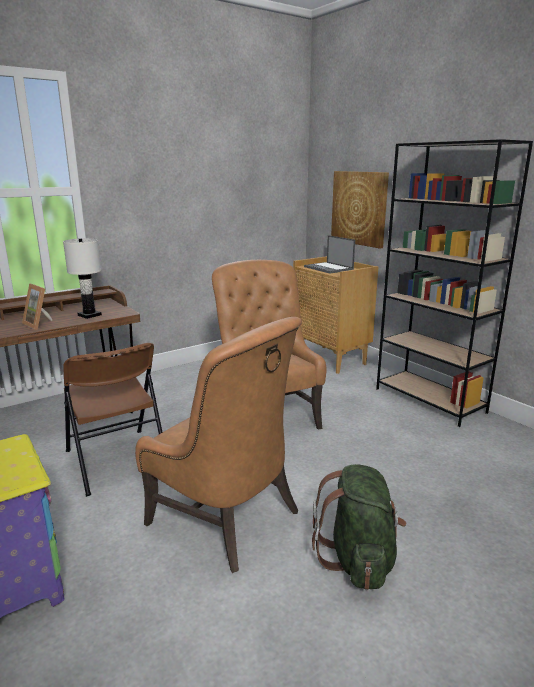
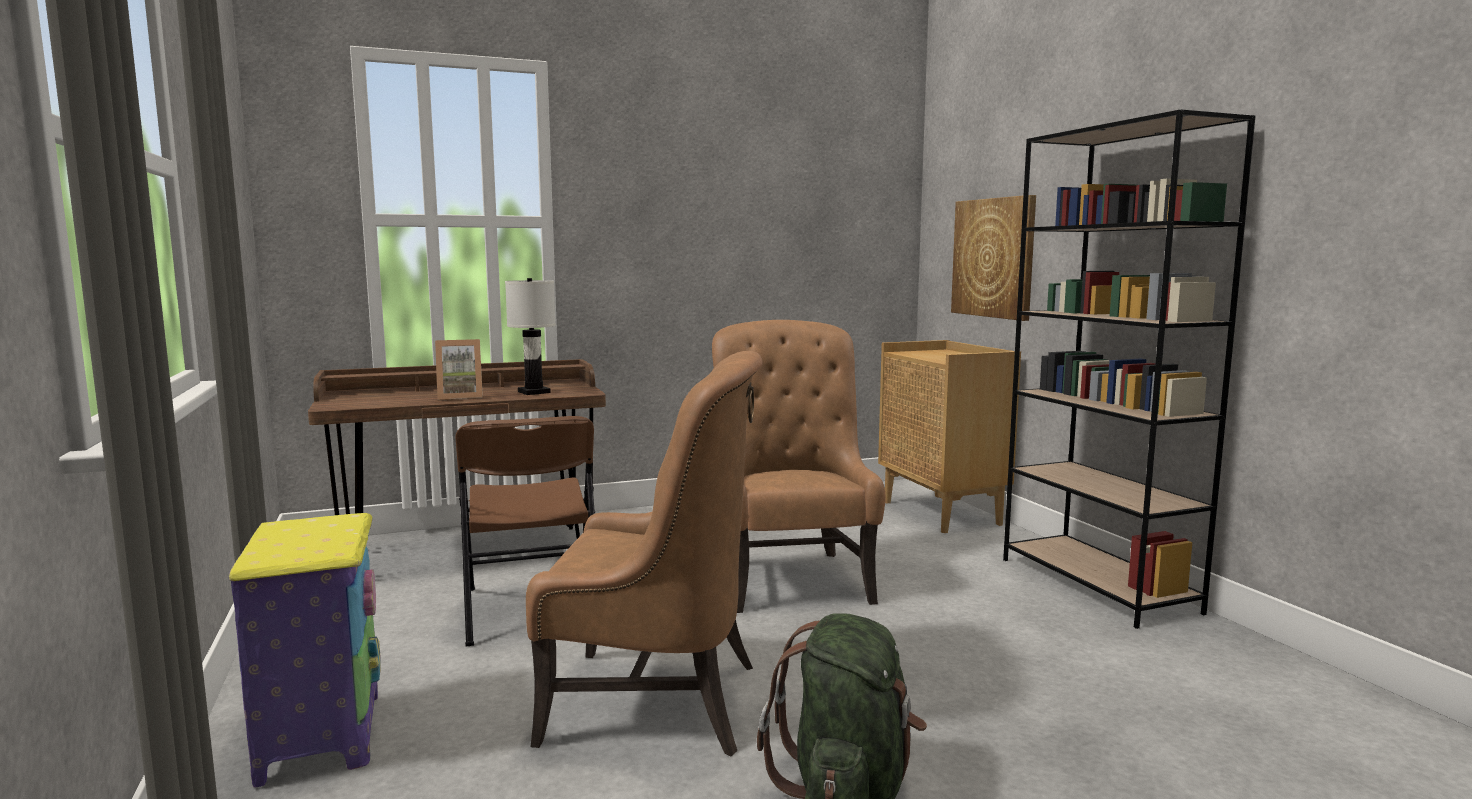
camera: 15 degrees right, 10 degrees down
picture frame [22,283,52,330] -> picture frame turned 75 degrees counterclockwise [435,339,483,401]
brown chair [135,317,302,573] -> brown chair turned 45 degrees counterclockwise [526,351,762,757]
laptop [304,235,355,274] -> none

